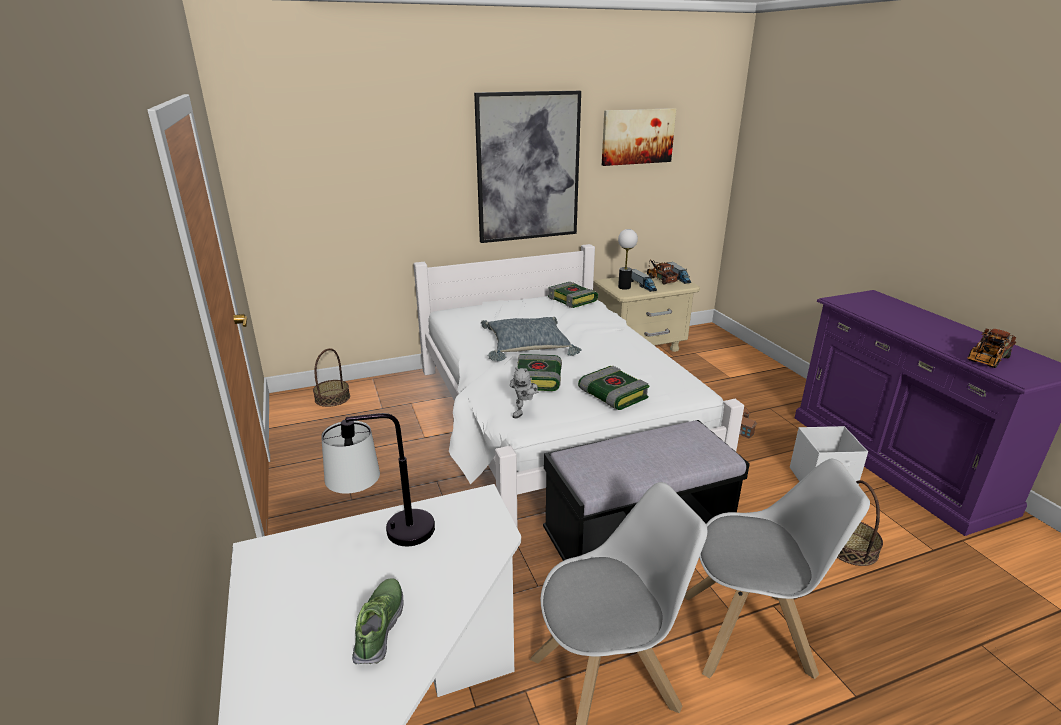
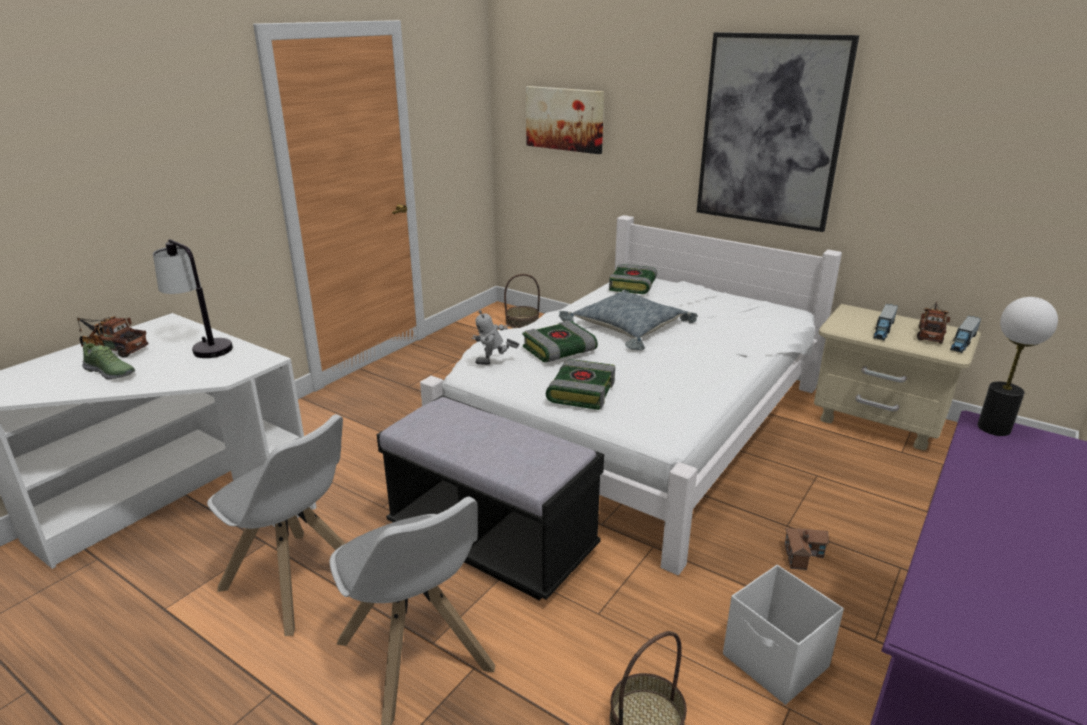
camera: 55 degrees right, 0 degrees up
shoe [352,578,404,664] -> shoe turned 60 degrees clockwise [82,341,135,379]
book [548,282,598,308] -> book moved to [609,264,657,294]
picture [602,108,676,166] -> picture moved to [526,86,604,154]
table lamp [618,229,638,290] -> table lamp moved to [977,297,1058,436]
toy truck [967,329,1016,368] -> toy truck moved to [77,316,149,358]

